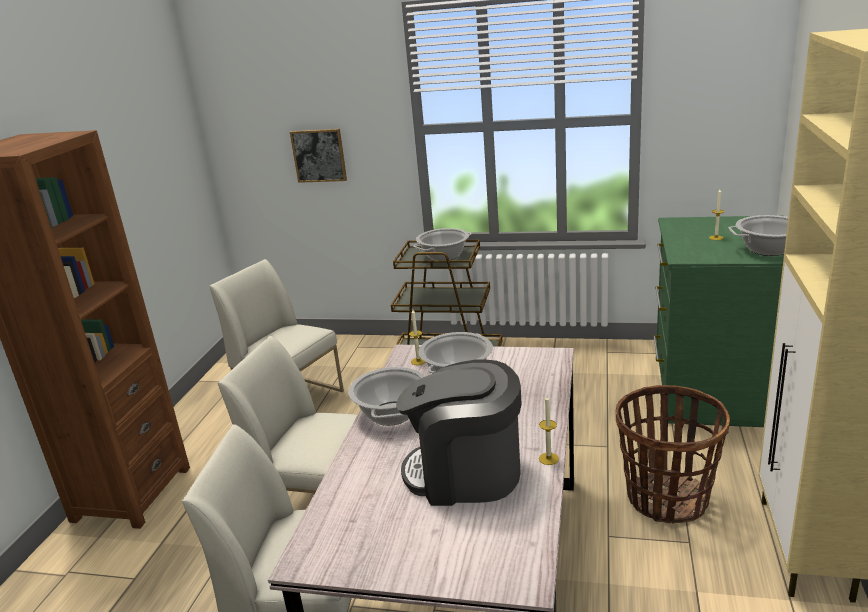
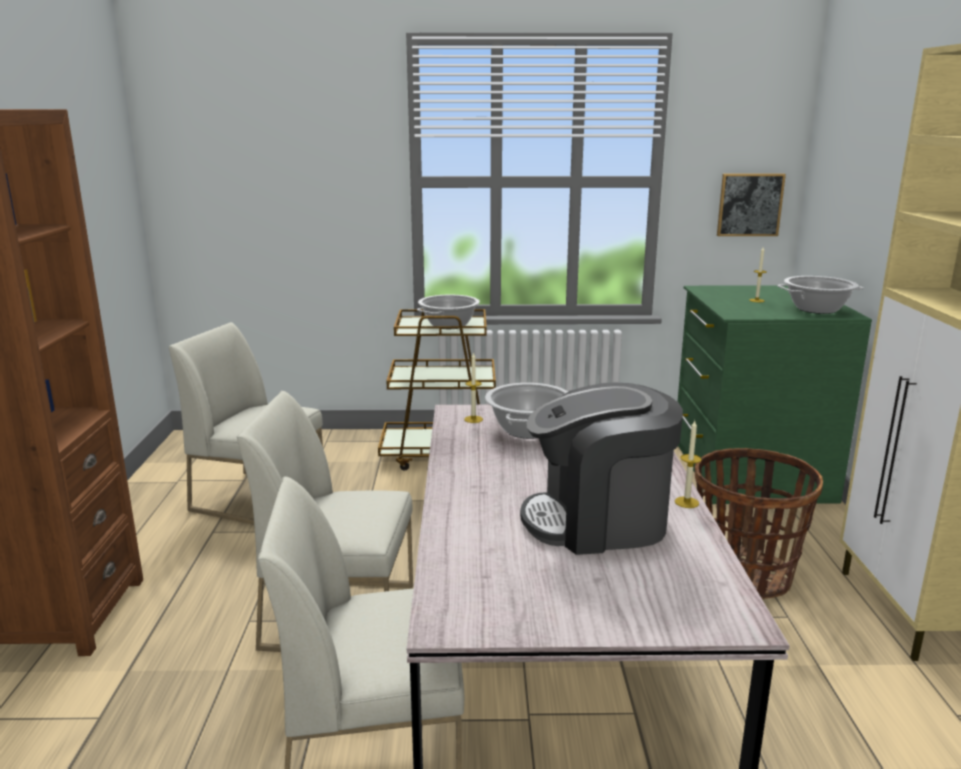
camera: 15 degrees left, 5 degrees down
picture [290,129,347,183] -> picture moved to [717,174,786,236]
cooking pot [348,367,426,426] -> none

